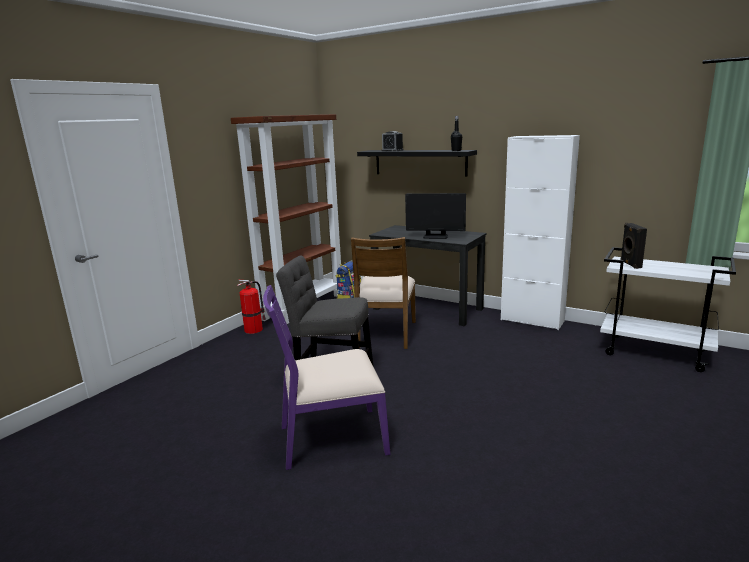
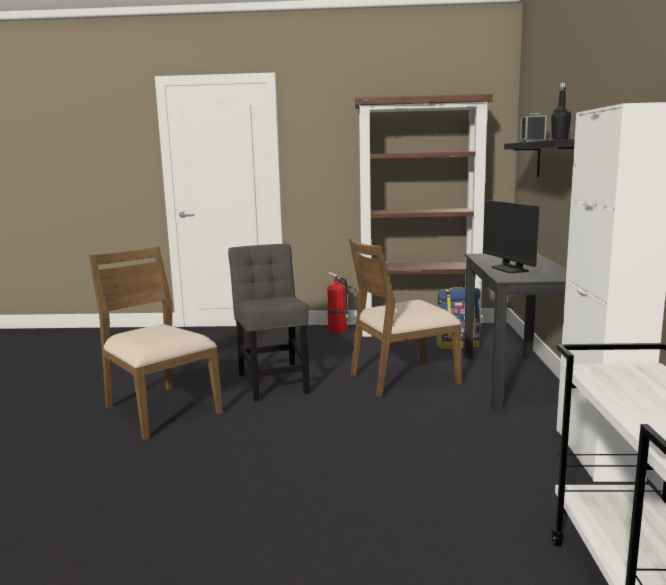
camera: 60 degrees right, 5 degrees down
purple chair [263,285,391,470] -> brown chair [89,247,223,440]
black speaker [620,223,647,269] -> none

